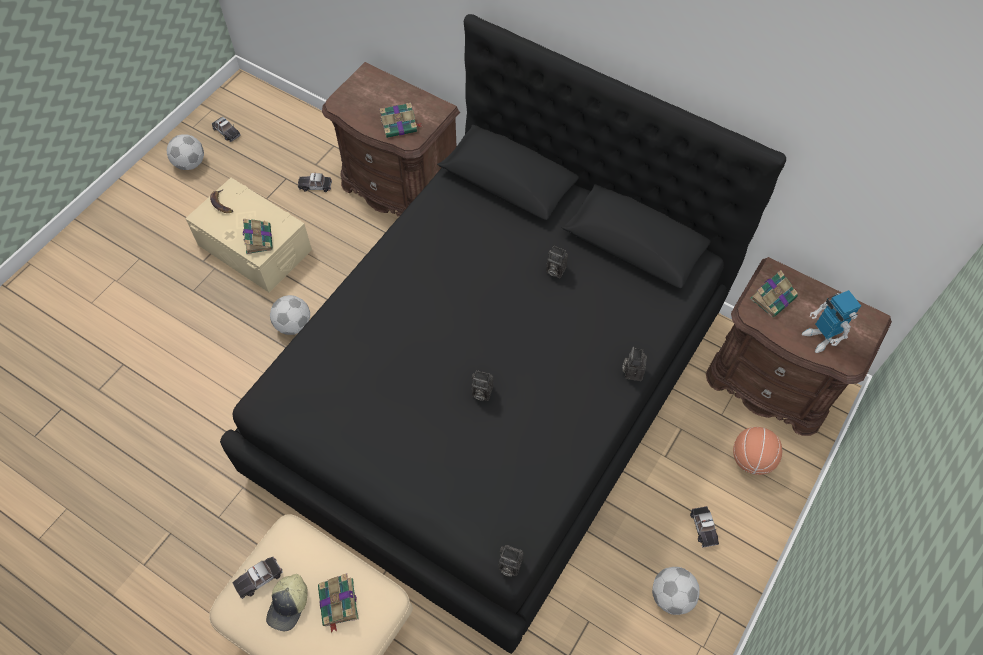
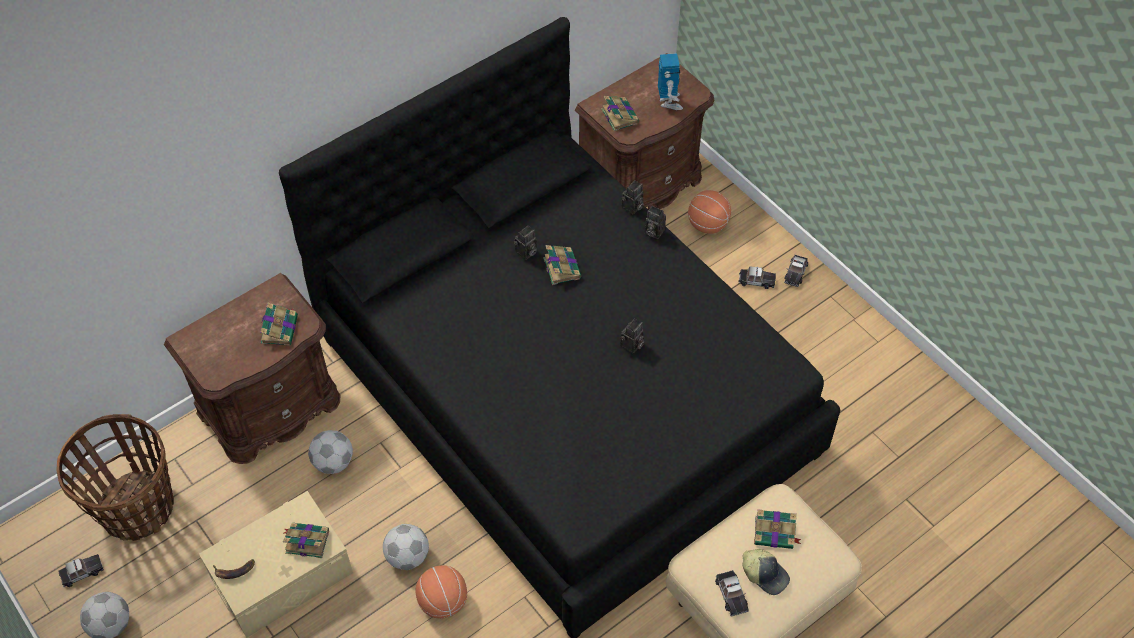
camera: 70 degrees left, 5 degrees down
toy car [298,172,332,192] -> toy car moved to [784,255,808,287]
camera [499,545,523,577] -> camera moved to [621,180,644,214]
football [652,567,700,615] -> football moved to [308,430,353,474]
toy robot [802,290,861,353] -> toy robot turned 90 degrees counterclockwise [658,53,683,110]
none -> basket [57,414,174,541]
none -> basketball [416,565,467,618]
none -> book [543,245,581,285]

